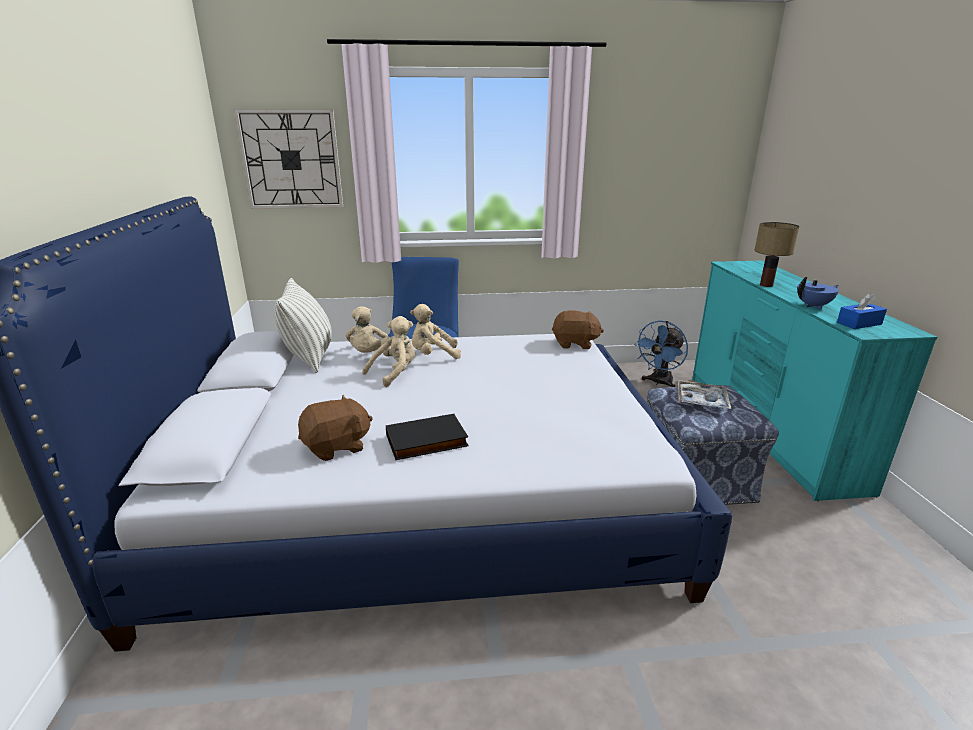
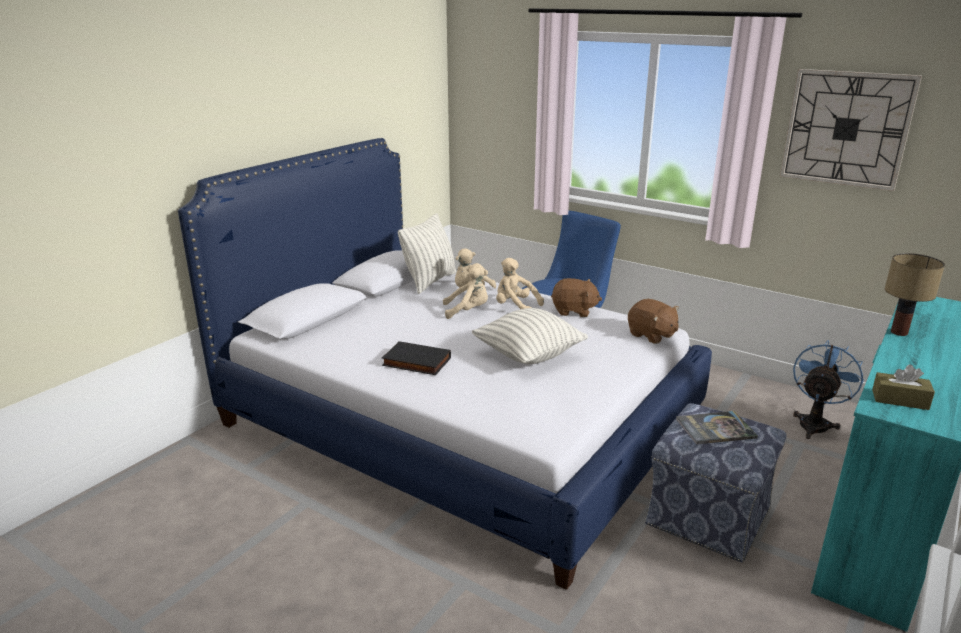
camera: 40 degrees right, 0 degrees up
wall clock [234,109,343,209] -> wall clock moved to [780,69,922,191]
brown plush toy [298,394,373,461] -> brown plush toy moved to [551,278,602,317]
blue fan [634,320,688,387] -> blue fan turned 135 degrees clockwise [793,340,864,439]
tray [678,380,731,409] -> book [676,411,758,445]
blue teapot [797,277,839,309] -> none
blue tissue box [837,293,887,329] -> brown tissue box [872,364,935,410]
none -> pillow [472,308,588,364]

